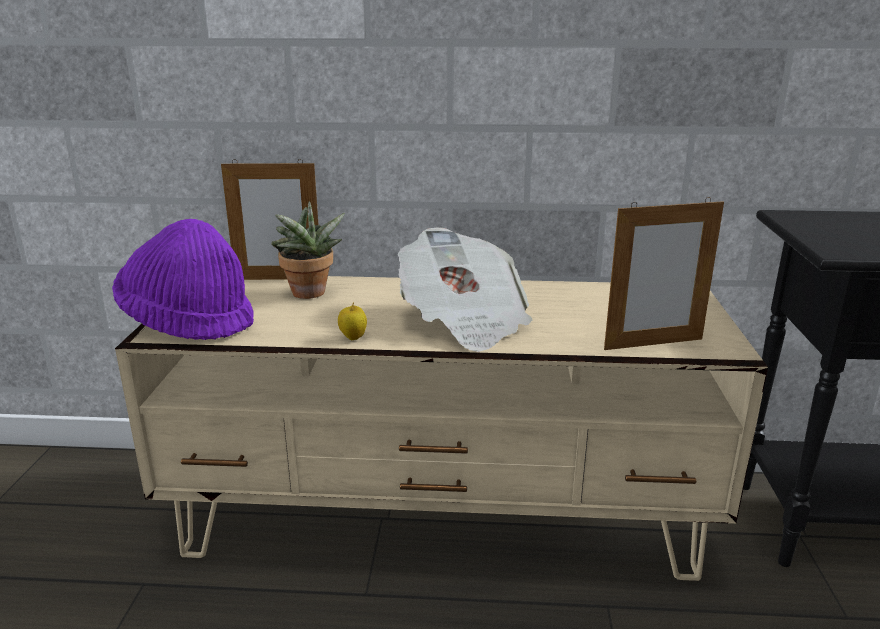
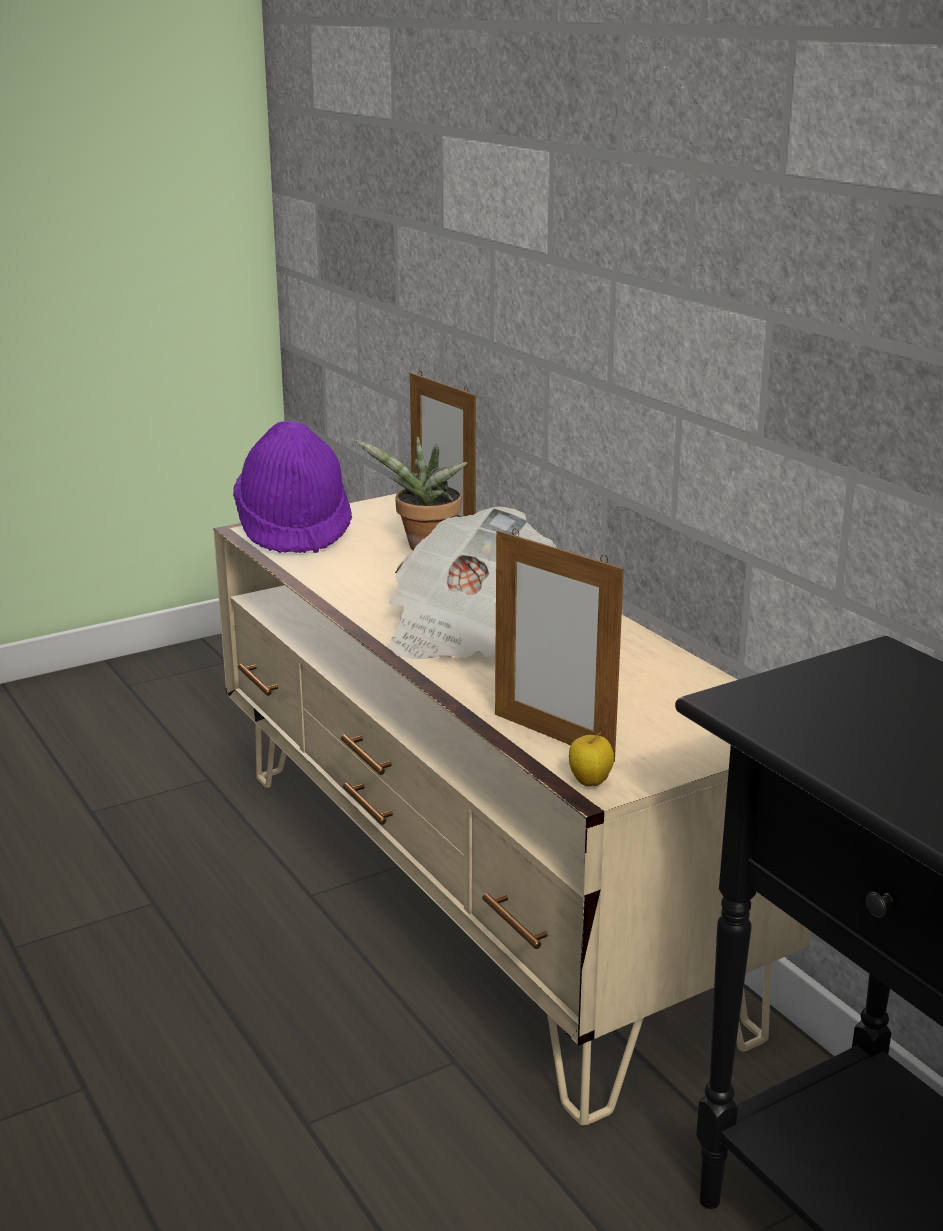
camera: 55 degrees right, 0 degrees up
apple [338,302,367,340] -> apple moved to [569,732,614,786]

